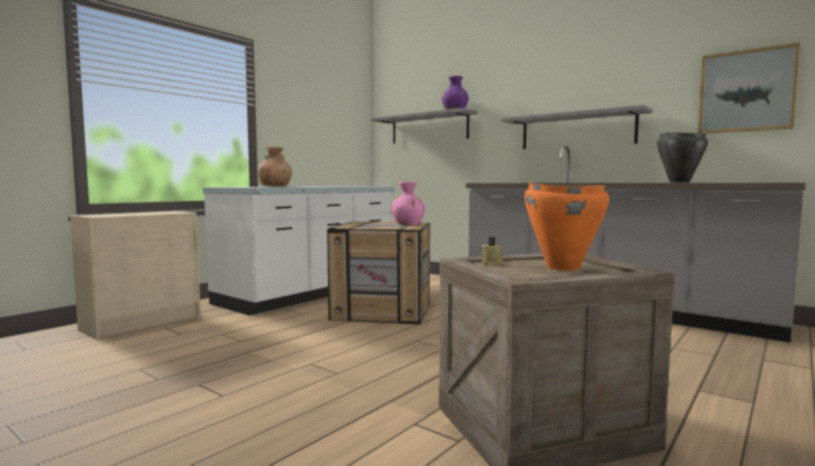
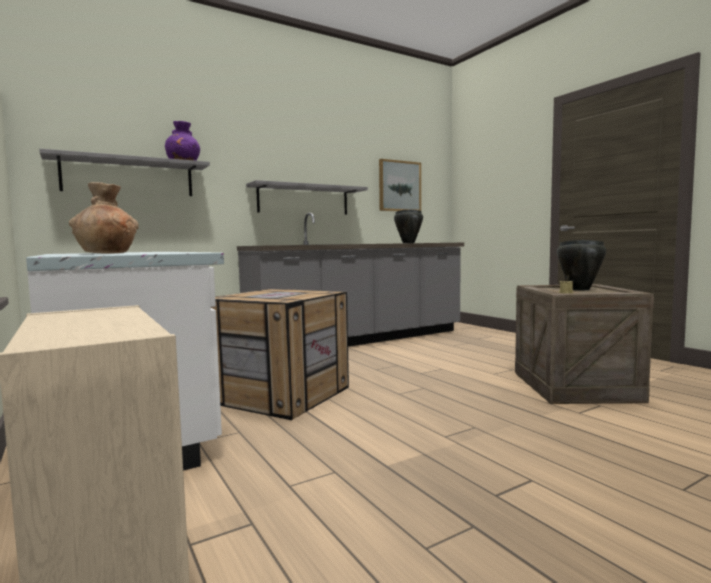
camera: 70 degrees left, 0 degrees up
pink vase [391,181,425,225] -> none
orange cooking pot [524,182,610,271] -> black cooking pot [557,240,606,290]

